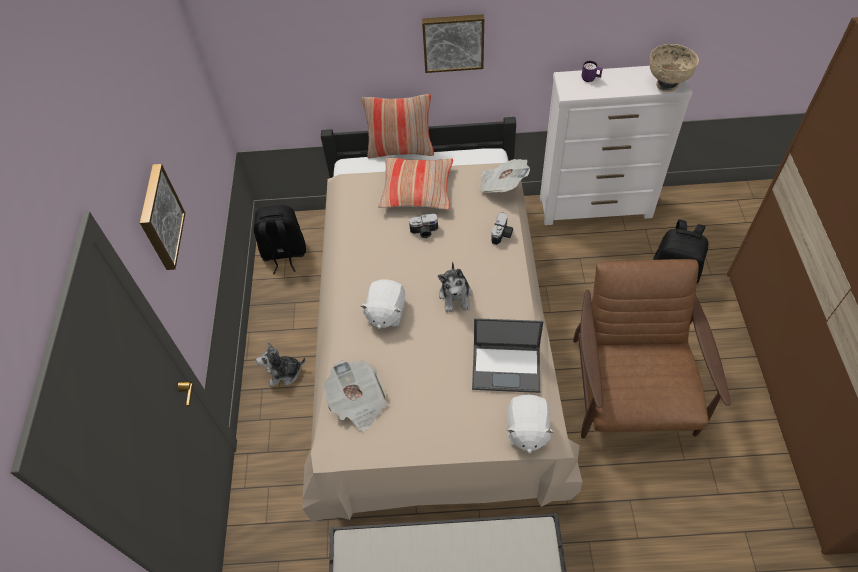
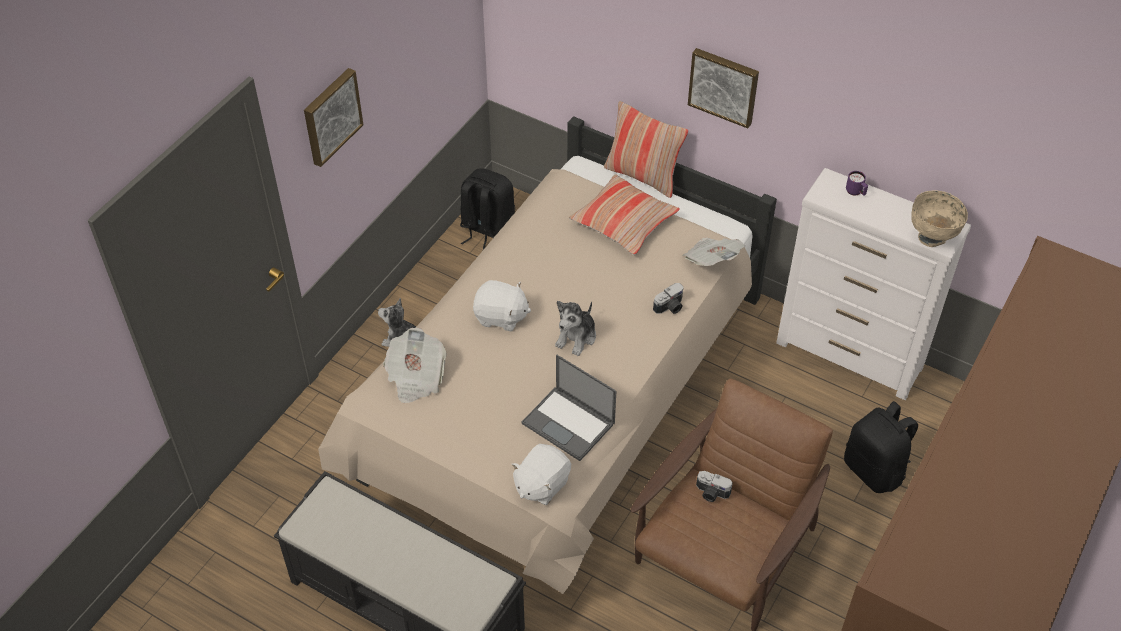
camera: 30 degrees right, 5 degrees down
white plush toy [360,279,405,329] -> white plush toy turned 120 degrees counterclockwise [473,280,531,331]
camera [409,213,438,238] -> camera moved to [696,471,733,502]

